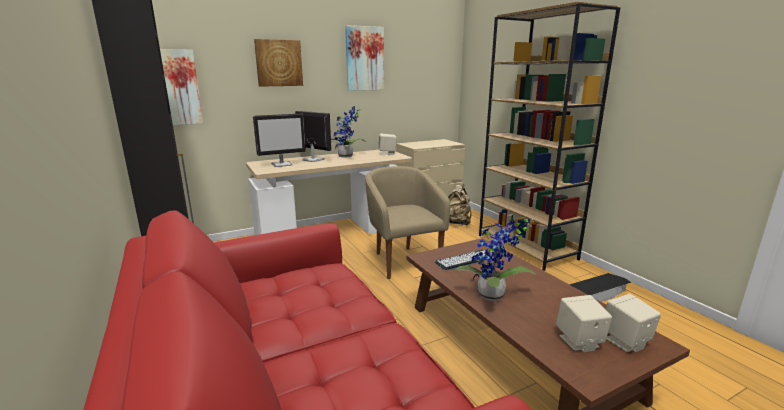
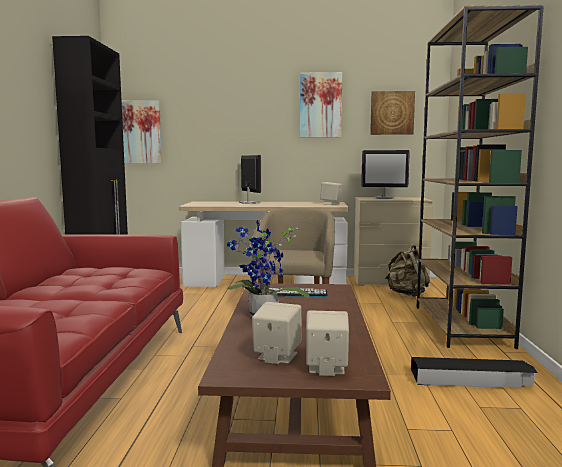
camera: 30 degrees right, 10 degrees down
monitor [253,113,306,167] -> monitor moved to [361,150,410,199]
picture [254,39,303,87] -> picture moved to [370,91,415,135]
potted plant [331,106,366,158] -> none

